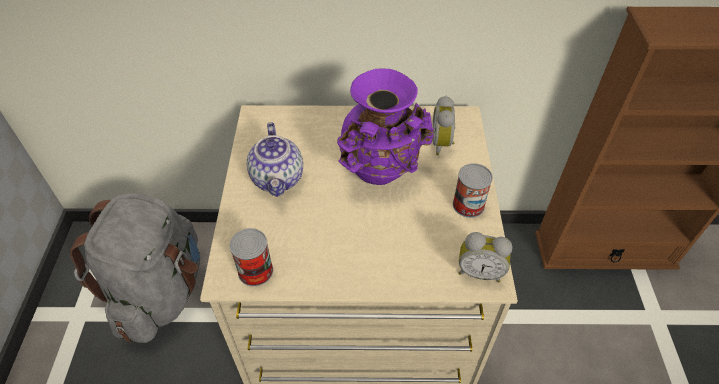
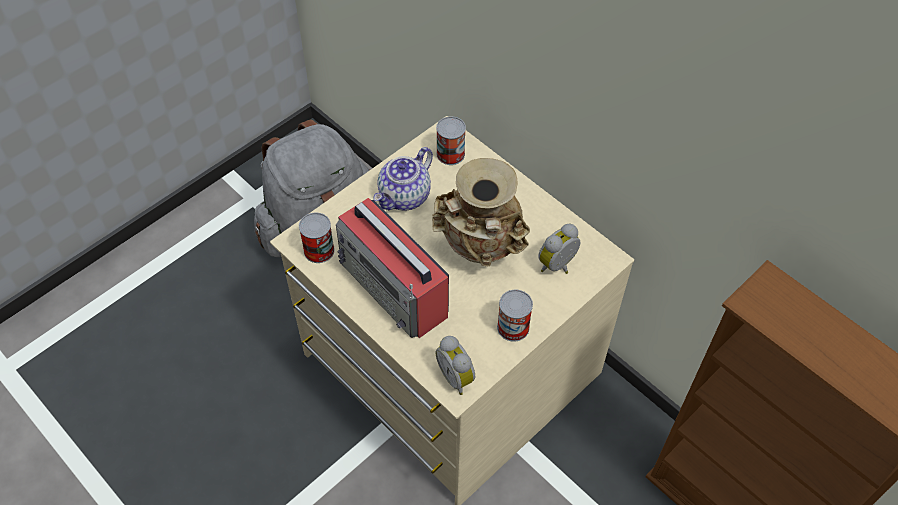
camera: 45 degrees right, 5 degrees up
purple vase [337,68,434,185] -> beige vase [432,158,530,266]
none -> radio [336,198,449,338]
none -> can [436,116,466,165]

